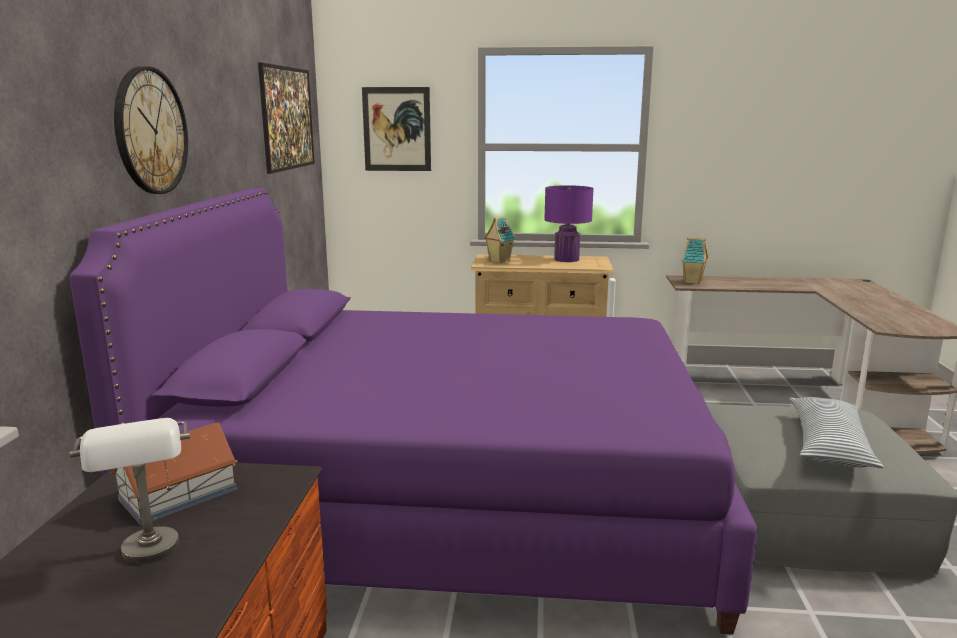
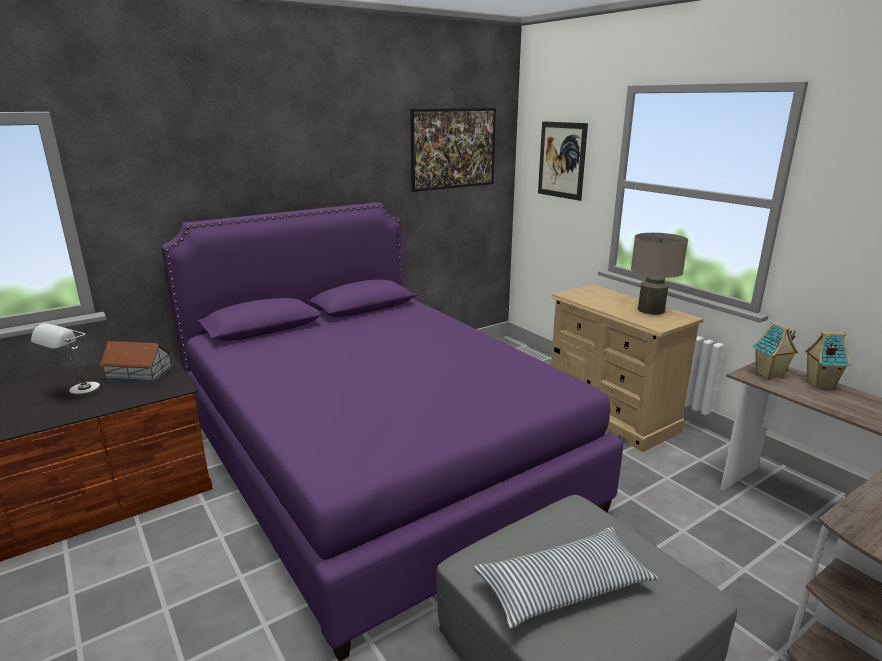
camera: 50 degrees right, 5 degrees up
wall clock [114,66,188,194] -> none
toy house [484,216,516,263] -> toy house moved to [805,332,851,389]
purple table lamp [544,185,594,262] -> beige table lamp [631,233,688,315]

